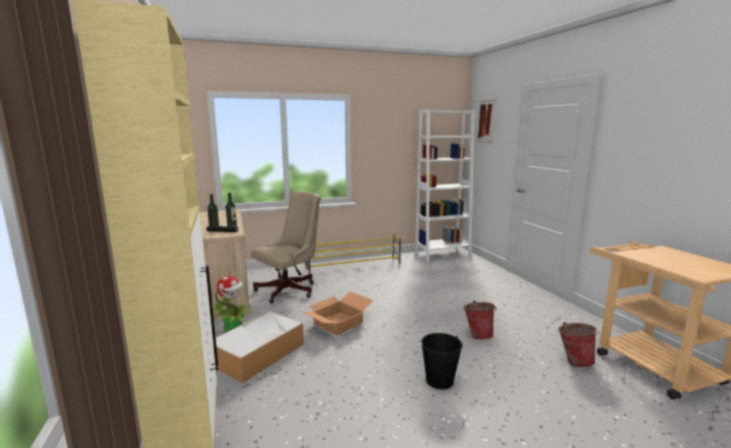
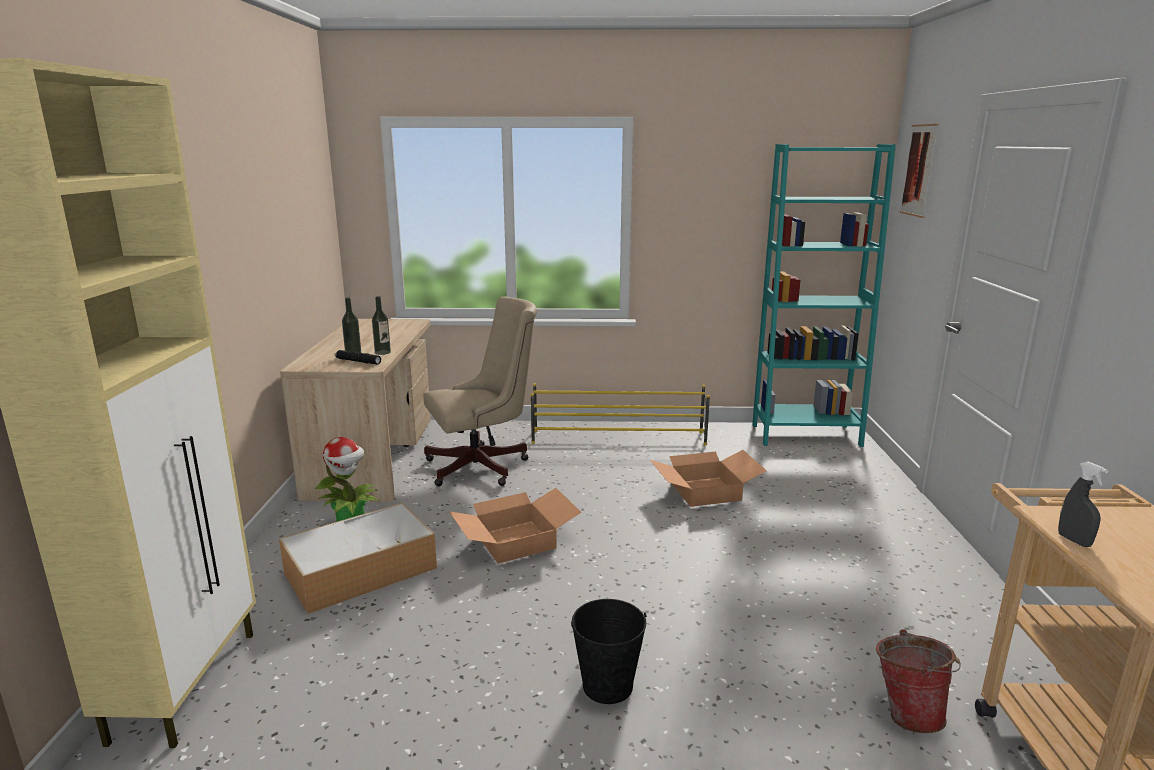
camera: 20 degrees right, 5 degrees up
white bookcase [415,109,476,261] -> turquoise bookcase [752,144,896,447]
bucket [463,301,497,339] -> none
none -> cardboard box [650,450,767,507]
none -> grey spray bottle [1058,462,1108,547]

